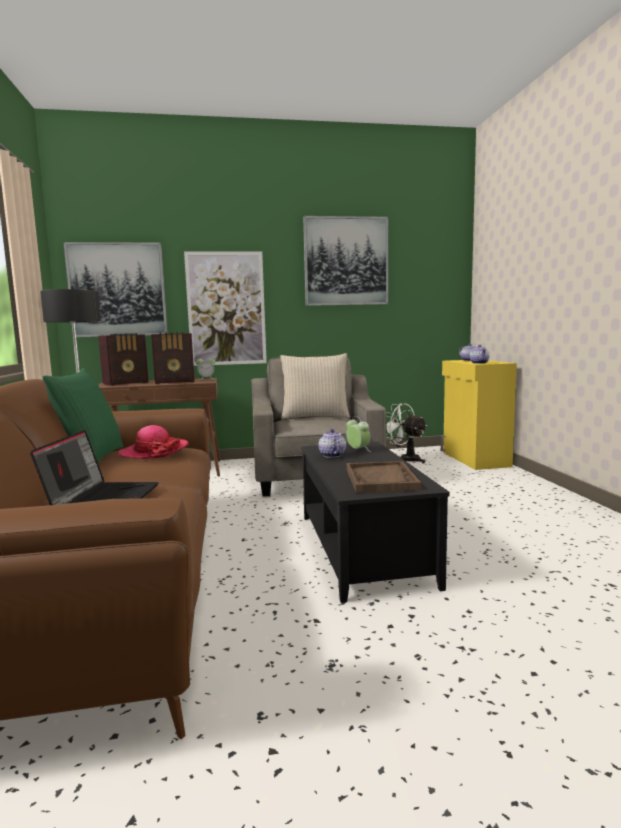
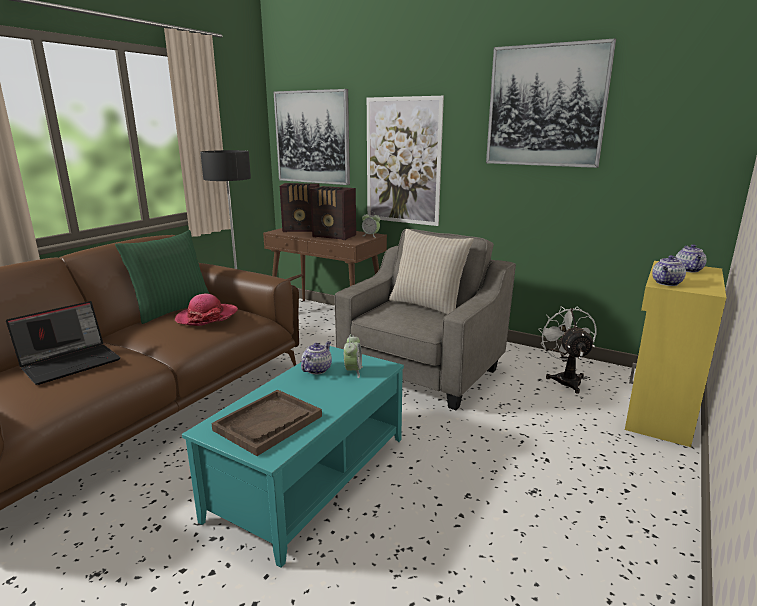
camera: 40 degrees right, 10 degrees up
black coffee table [301,442,450,603] -> turquoise coffee table [182,346,404,568]

